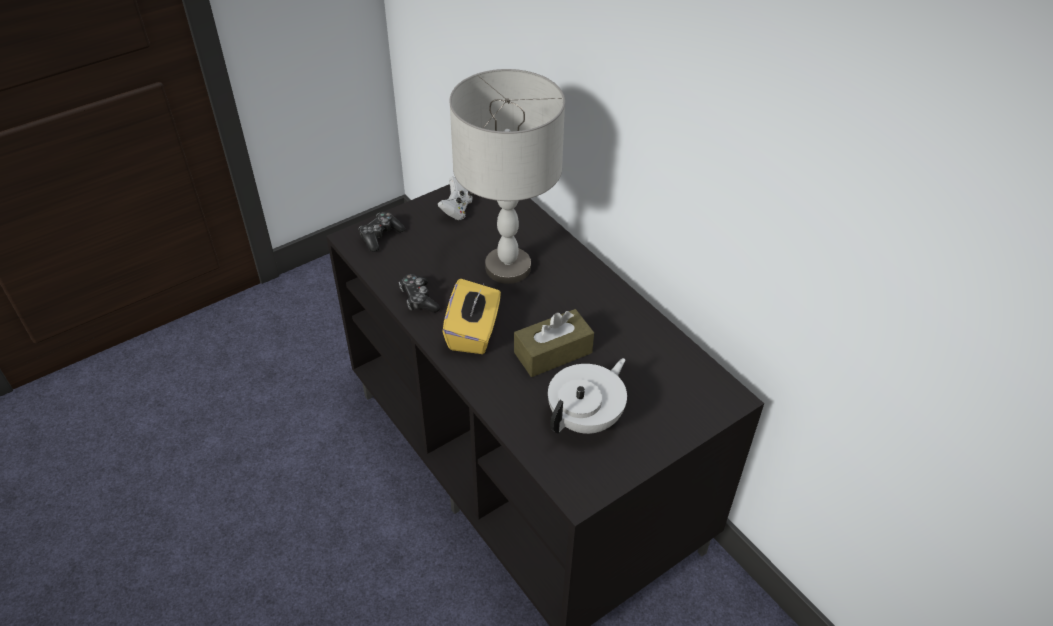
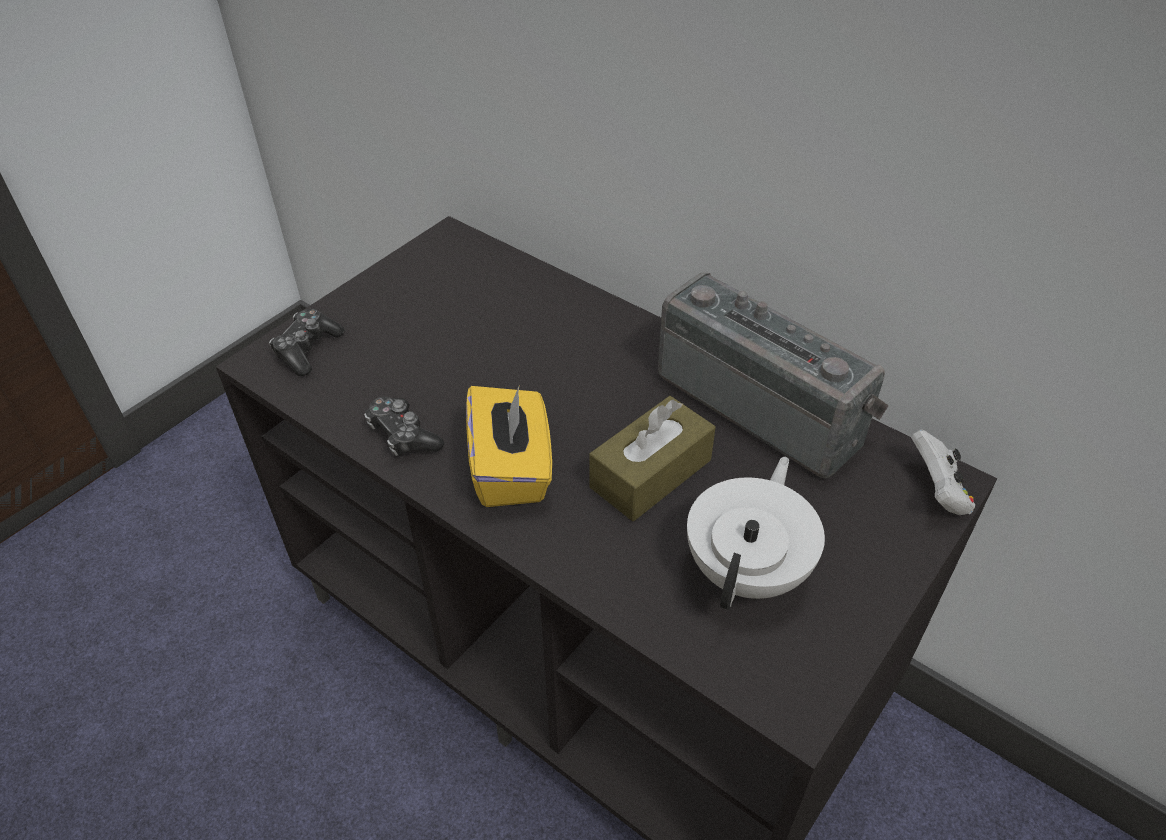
camera: 15 degrees left, 0 degrees up
white game controller [437,177,473,220] -> white game controller moved to [911,430,975,515]
grey table lamp [449,69,565,284] -> none
none -> radio [658,272,889,479]

